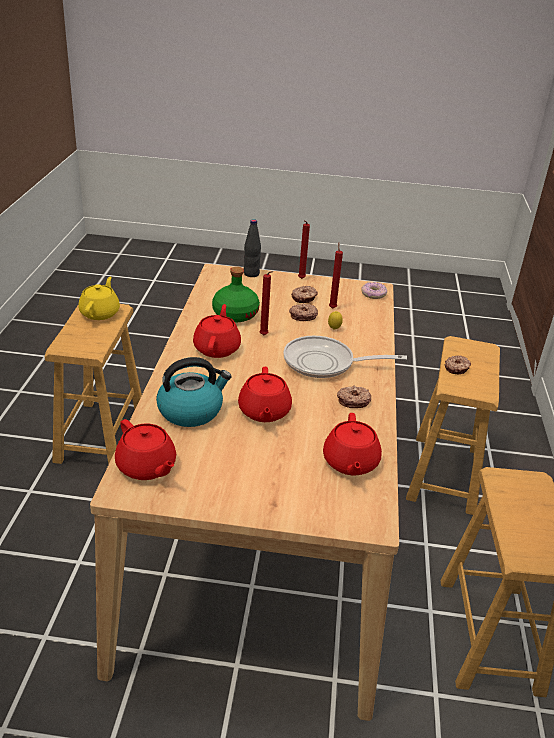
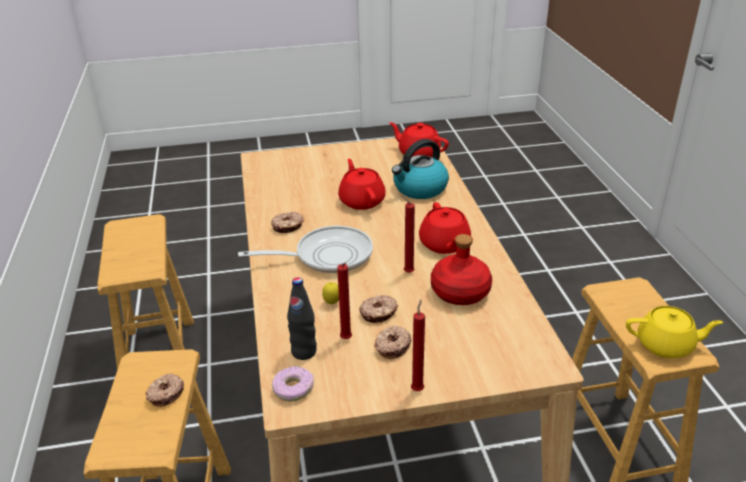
camera: 165 degrees right, 0 degrees up
yellow teapot [79,276,120,320] -> yellow teapot turned 75 degrees counterclockwise [626,306,723,358]
green bottle [212,266,260,322] -> red bottle [431,234,492,305]
black bottle [244,219,261,277] -> black bottle moved to [287,277,317,360]
red teapot [323,413,382,476] -> none

